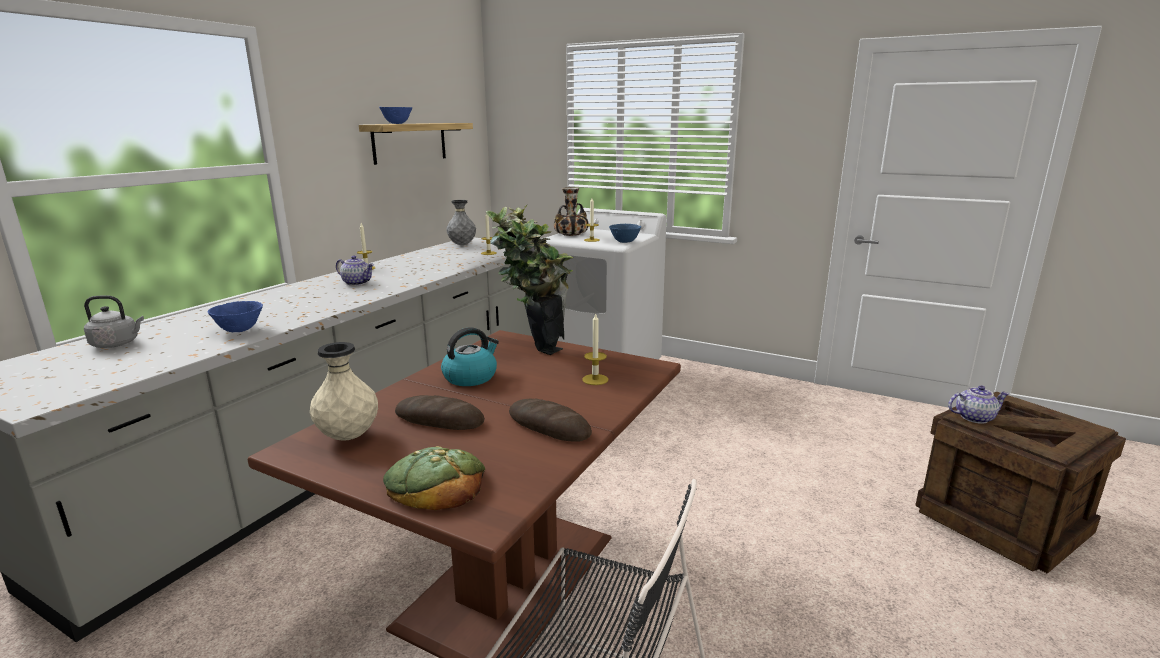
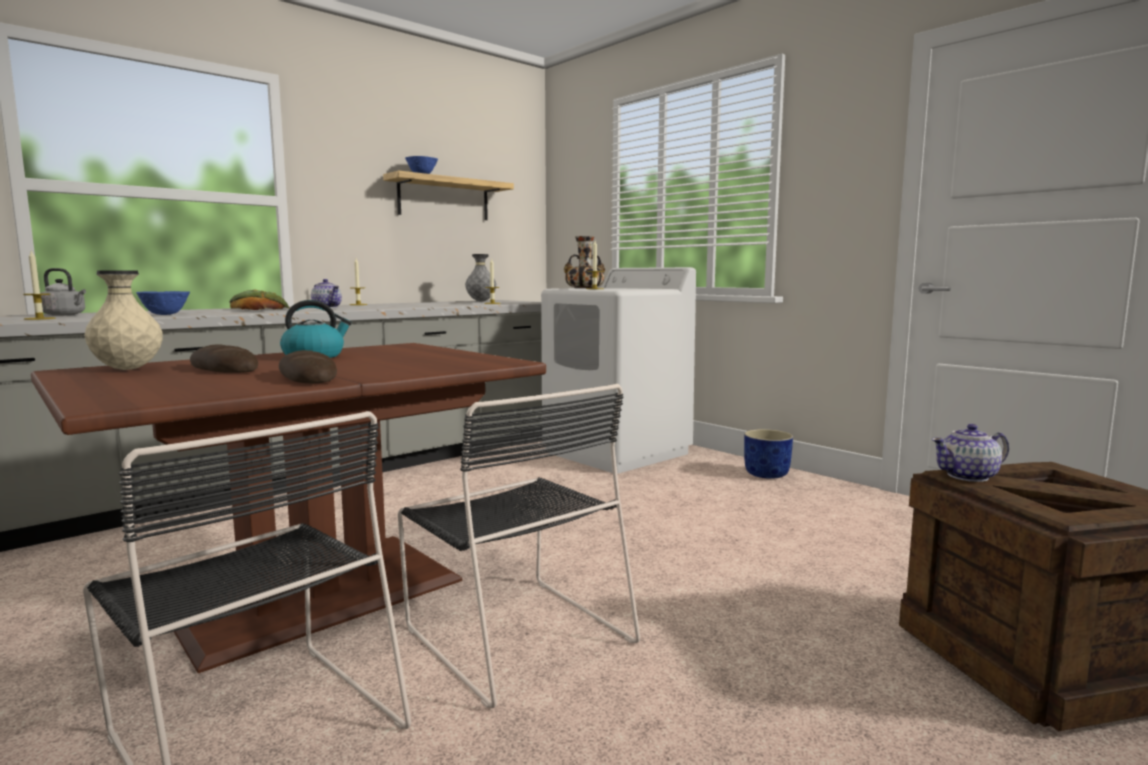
camera: 20 degrees right, 10 degrees down
bread [383,446,485,510] -> bread moved to [230,290,290,310]
potted plant [486,205,573,355] -> none
candle [582,312,608,385] -> candle moved to [23,251,56,320]
blue bowl [609,224,641,243] -> none
teapot [948,385,1009,424] -> teapot turned 150 degrees clockwise [931,424,1009,482]
none -> black chair [398,384,640,708]
none -> blue planter [744,429,793,479]

